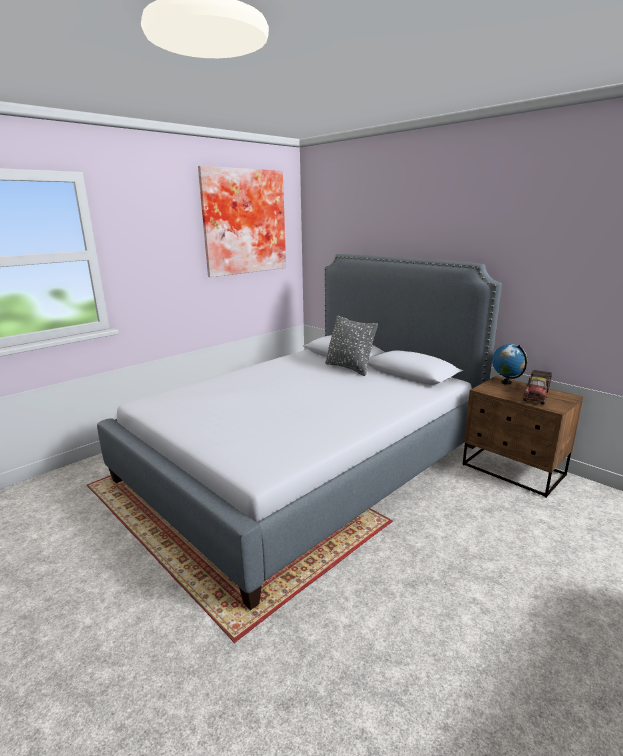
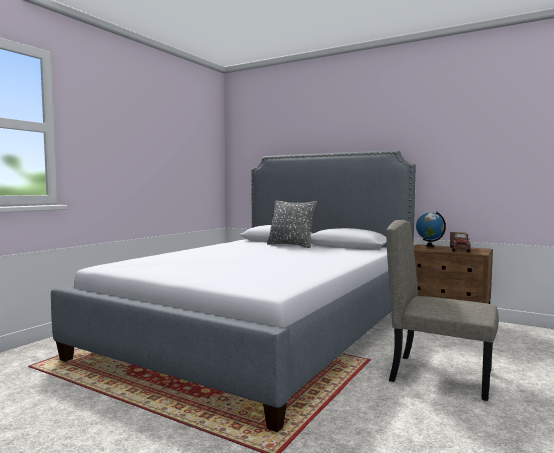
camera: 15 degrees left, 15 degrees down
picture [198,166,286,277] -> none
none -> beige chair [386,220,499,401]

